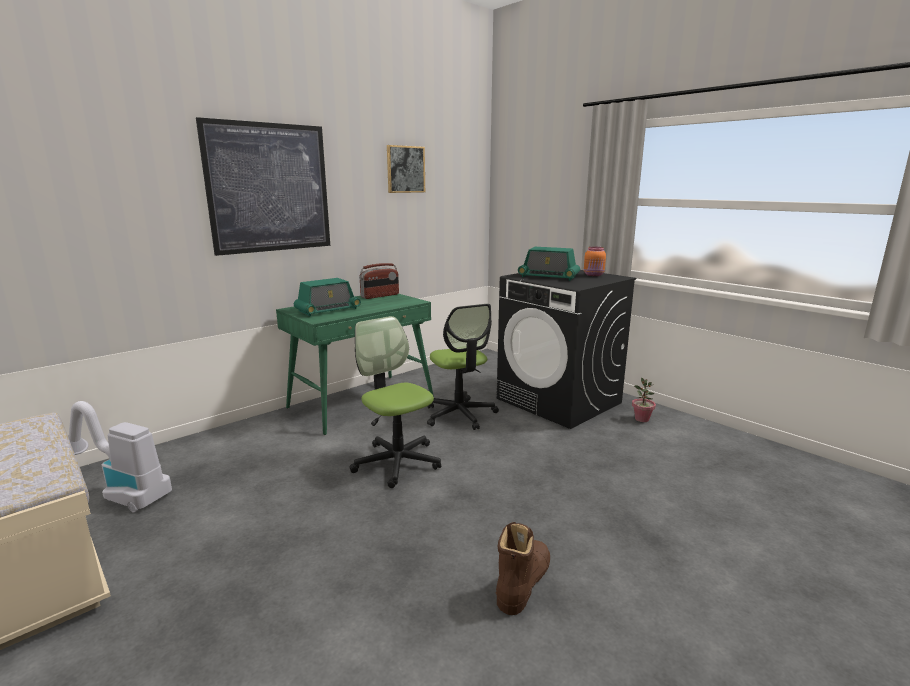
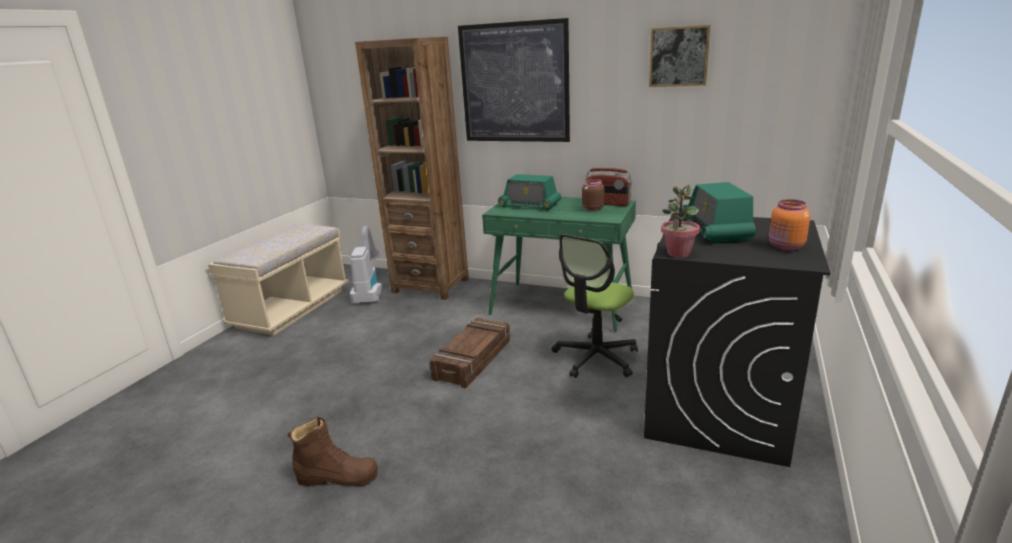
camera: 65 degrees right, 5 degrees up
office chair [349,316,441,488] -> crate [429,318,510,388]
potted plant [632,378,656,422] -> potted plant moved to [661,184,700,258]
none -> brown bookcase [355,37,469,300]
none -> brown jar [582,179,604,211]

